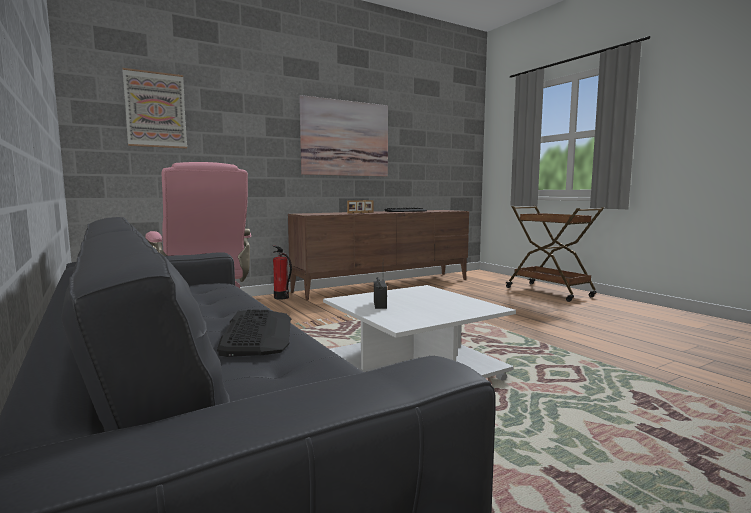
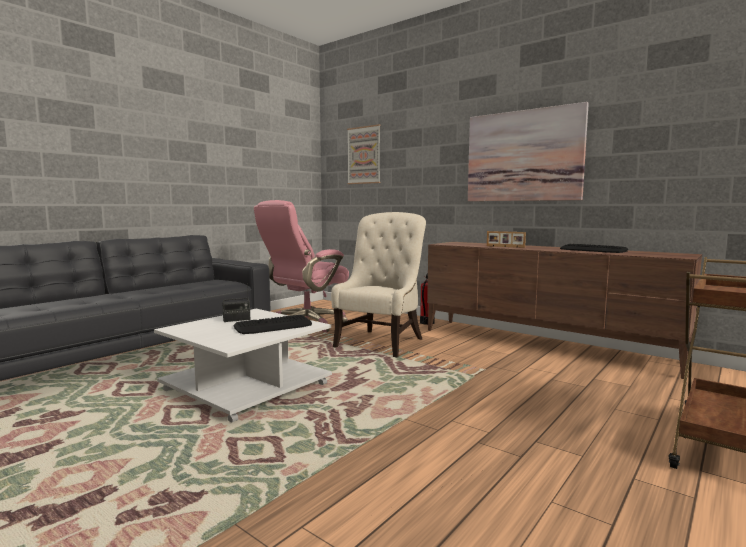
camera: 70 degrees right, 0 degrees up
keyboard [217,310,291,357] -> keyboard moved to [233,315,312,334]
none -> beige armchair [331,212,426,357]

